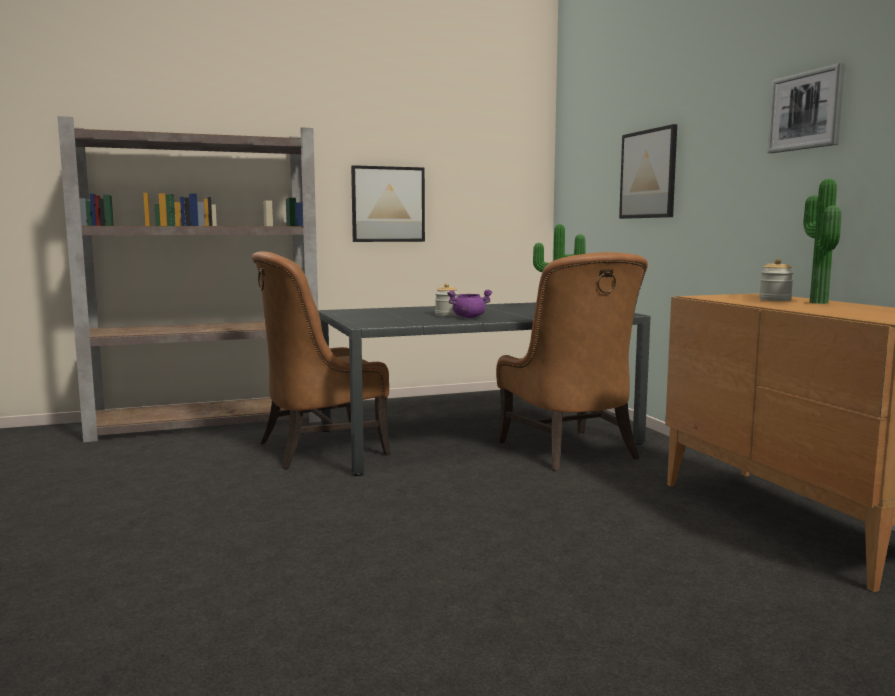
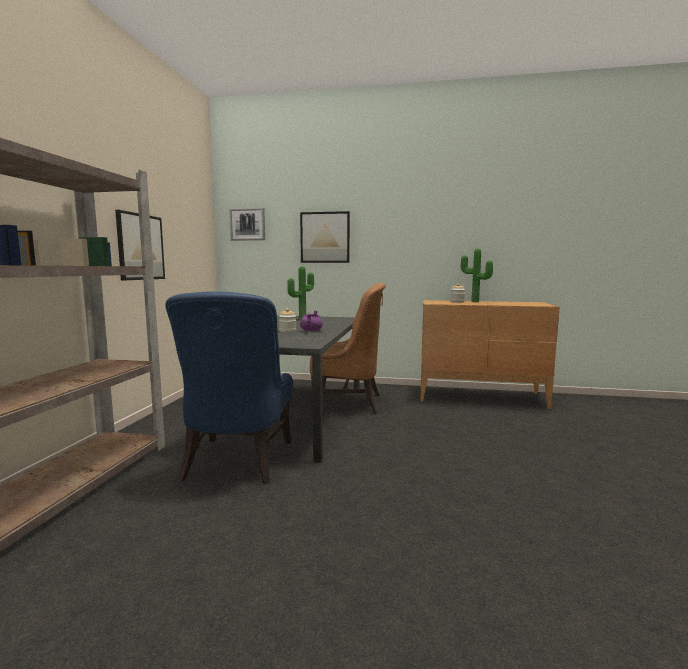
camera: 60 degrees left, 0 degrees up
brown chair [251,251,391,469] -> blue chair [165,291,293,484]
picture [767,63,845,153] -> picture moved to [230,208,265,241]

